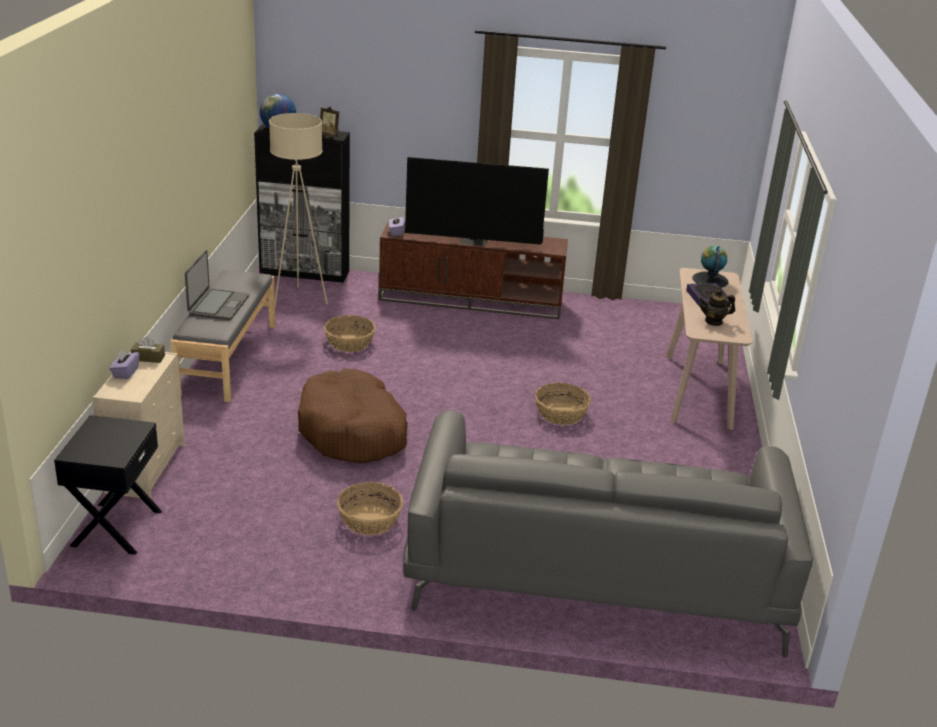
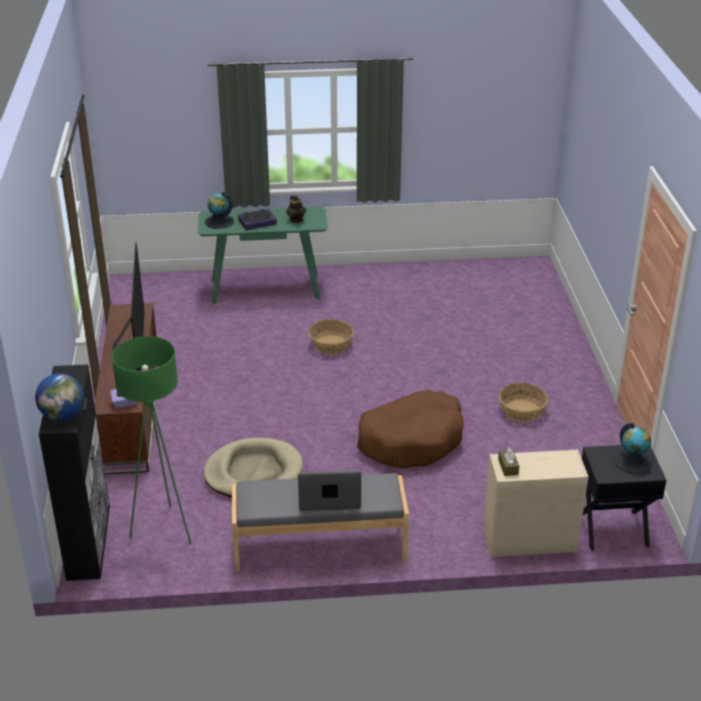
camera: 100 degrees left, 5 degrees up
purple tissue box [110,348,140,379] -> none
beige floor lamp [269,113,328,307] -> green floor lamp [112,336,191,544]
picture frame [320,107,340,138] -> none
basket [324,315,376,352] -> beige dog bed [204,438,303,498]
grey sofa [403,410,813,658] -> none
beige console table [666,268,753,430] -> green console table [198,207,328,304]
none -> globe [613,423,653,474]

